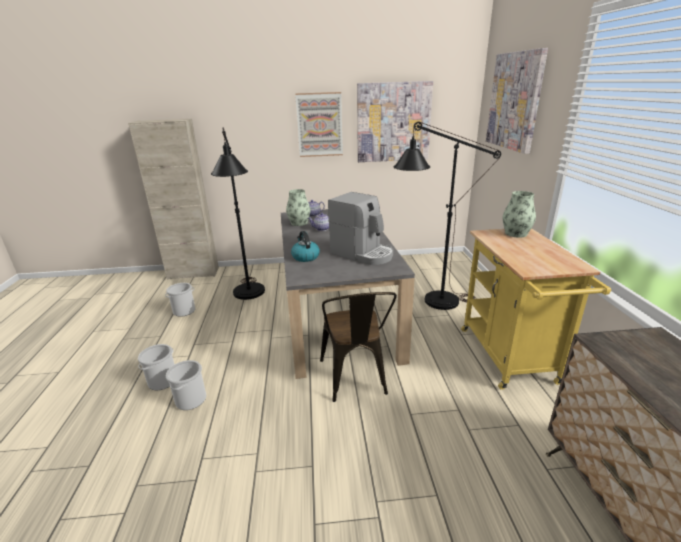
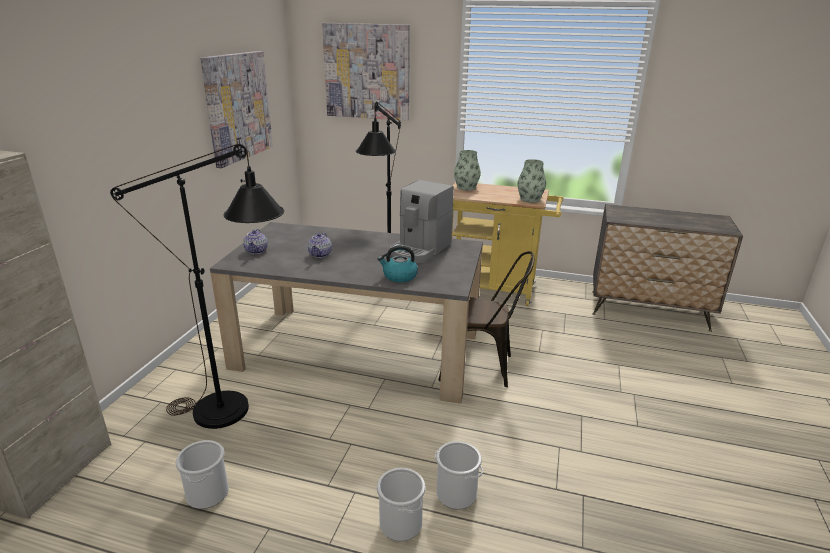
camera: 70 degrees left, 0 degrees up
vase [286,189,310,226] -> vase moved to [517,159,546,202]
picture [295,92,343,157] -> none
coffee machine [328,192,393,265] -> coffee machine turned 150 degrees clockwise [390,180,454,263]

